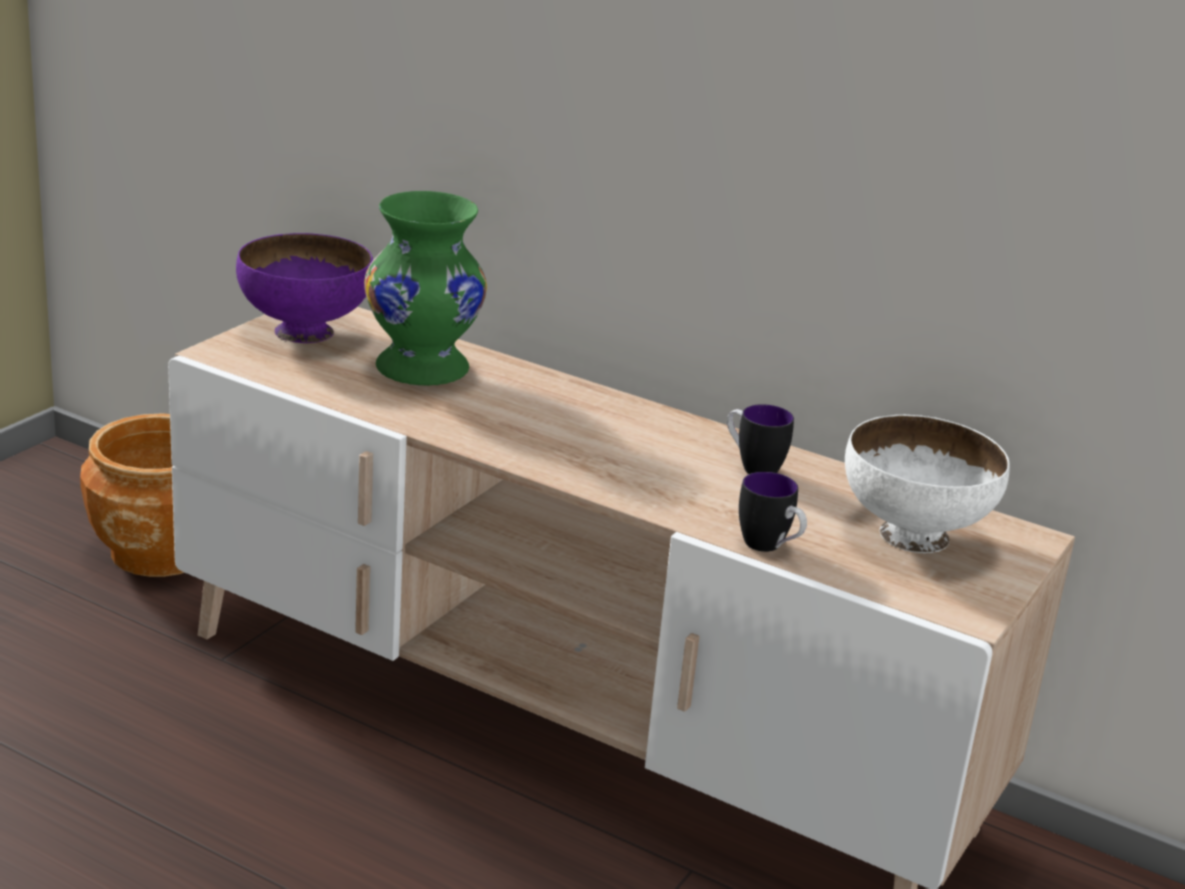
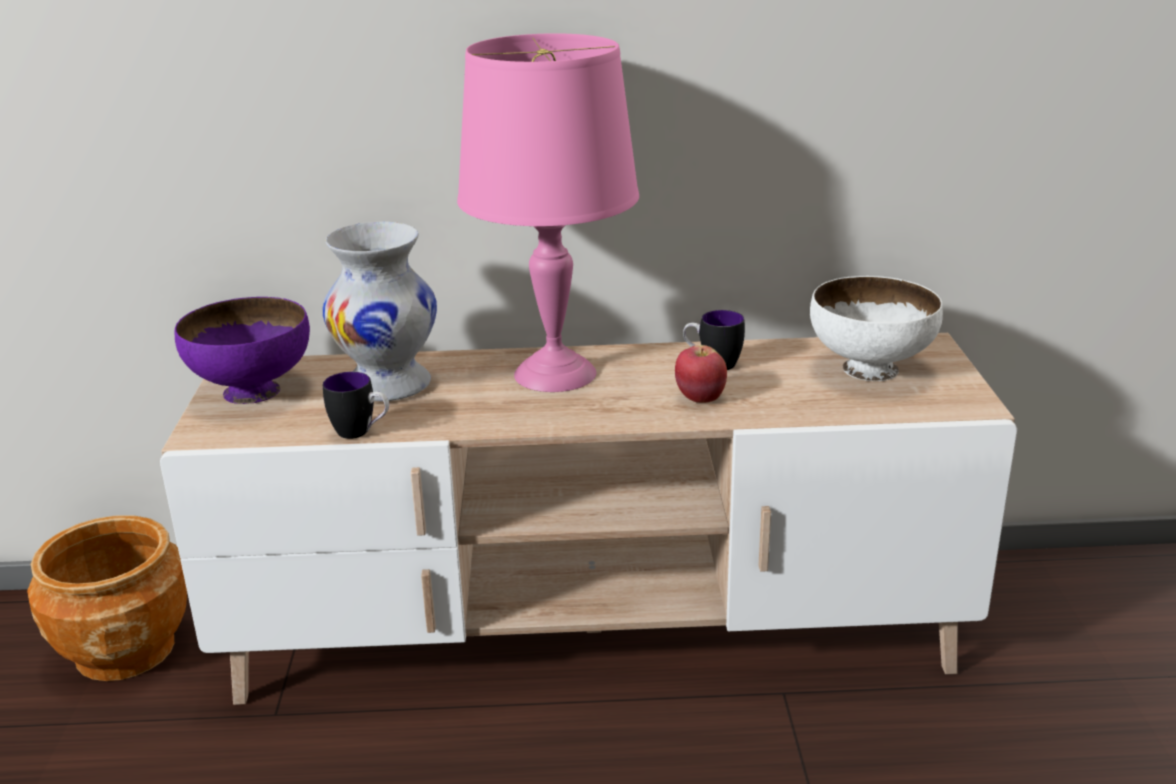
camera: 30 degrees left, 0 degrees up
green vase [364,191,487,386] -> white vase [323,221,437,402]
mug [739,472,807,552] -> mug moved to [323,372,389,439]
none -> pink table lamp [457,33,639,392]
none -> apple [675,345,727,403]

